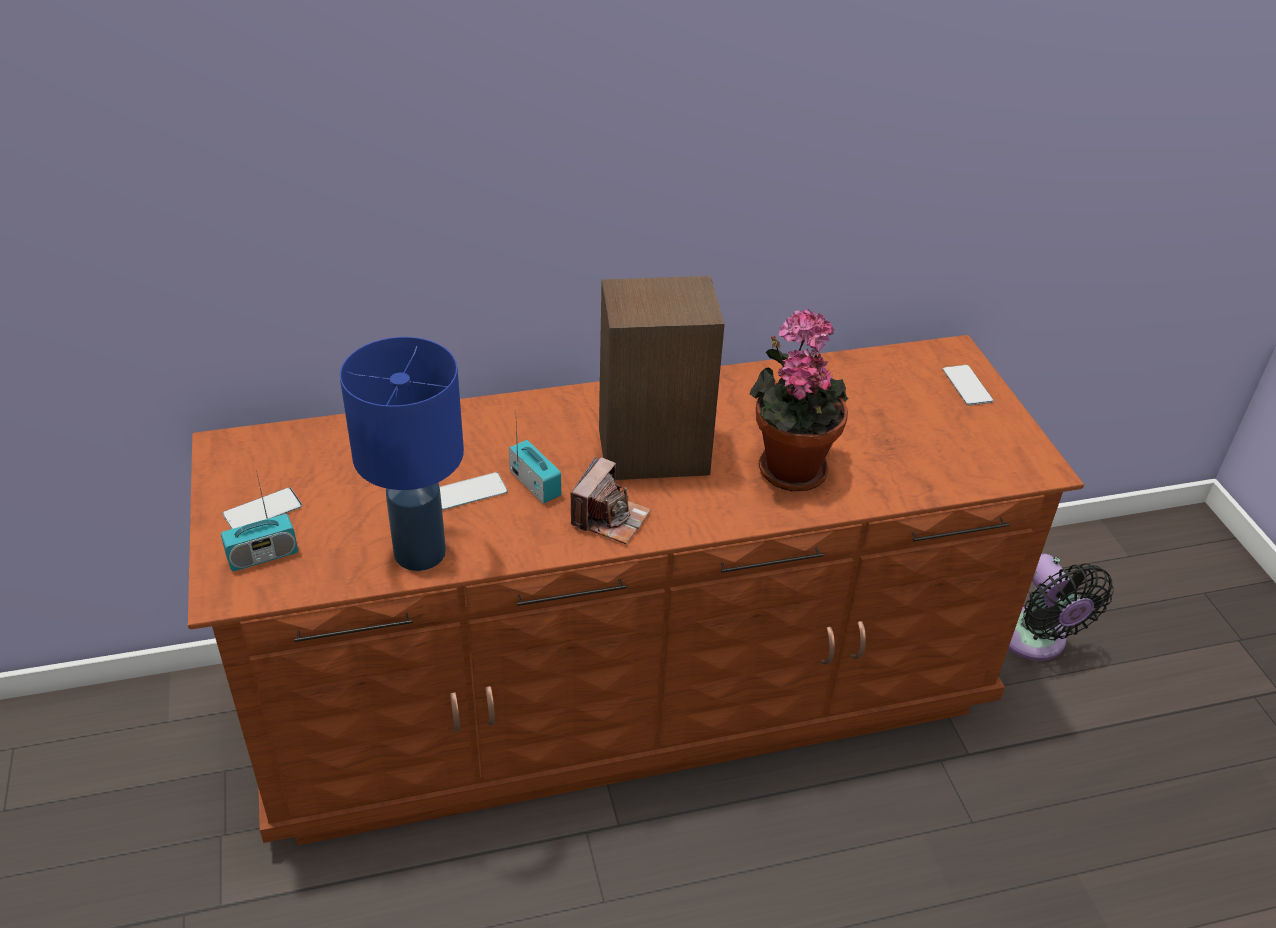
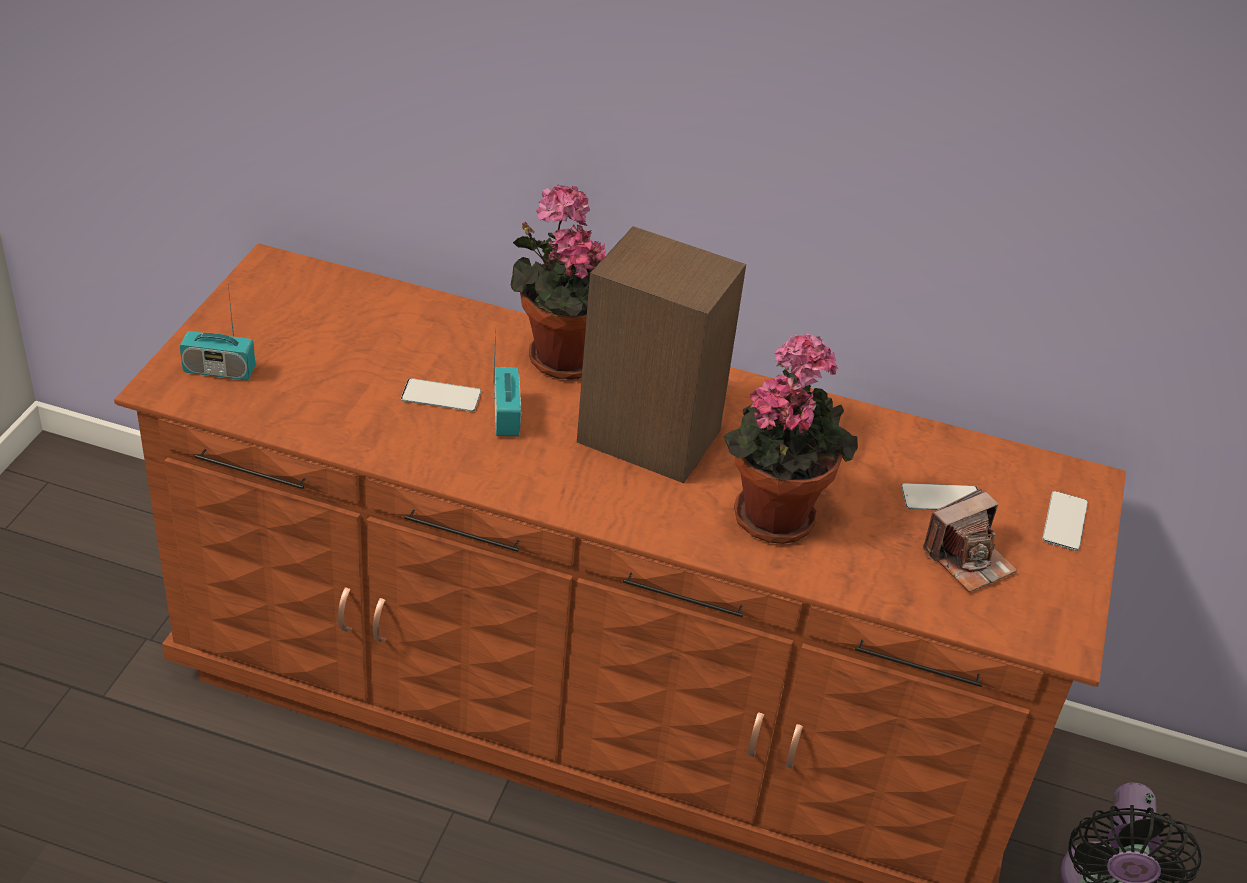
camera: 30 degrees right, 0 degrees up
phone [222,488,302,529] -> phone moved to [901,483,978,510]
blue table lamp [340,337,464,571] -> none
camera [571,456,651,544] -> camera moved to [923,488,1018,592]
none -> potted plant [510,184,606,380]

